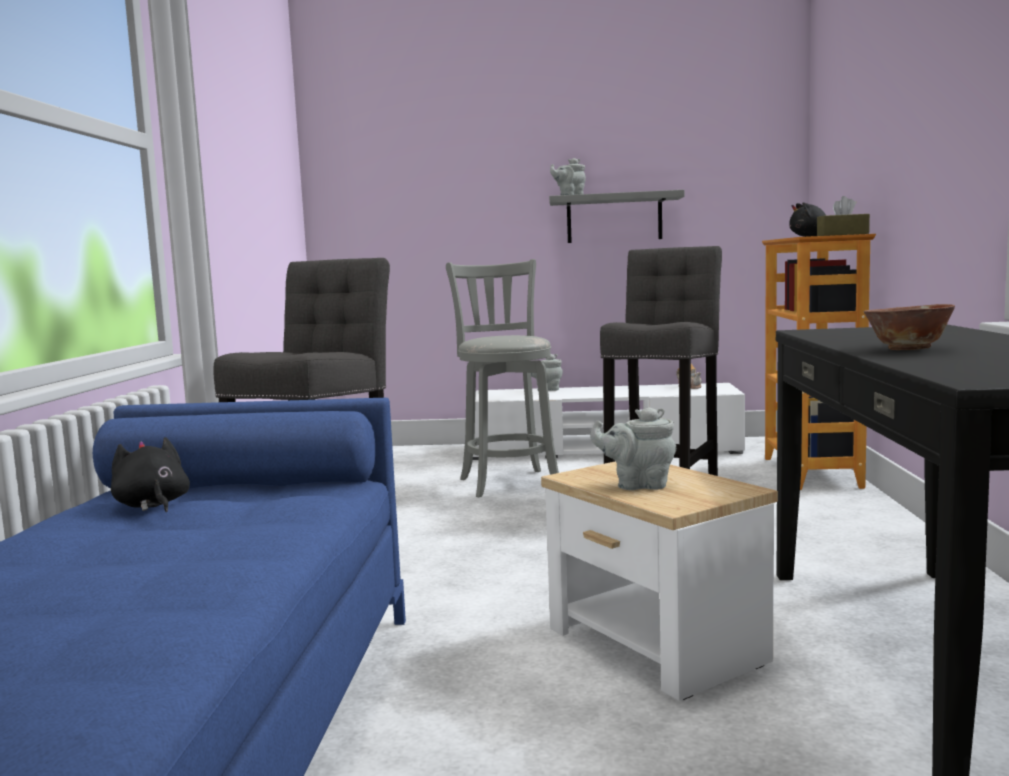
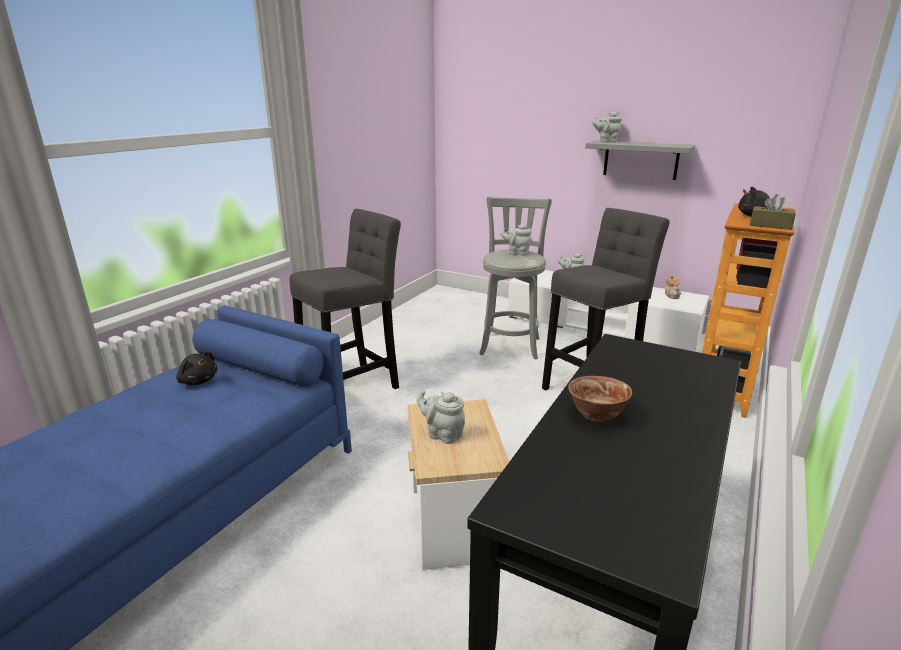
camera: 25 degrees right, 15 degrees up
black plush toy [111,437,190,512] -> black plush toy turned 135 degrees clockwise [176,351,217,385]
none -> grey teapot [500,224,532,256]

